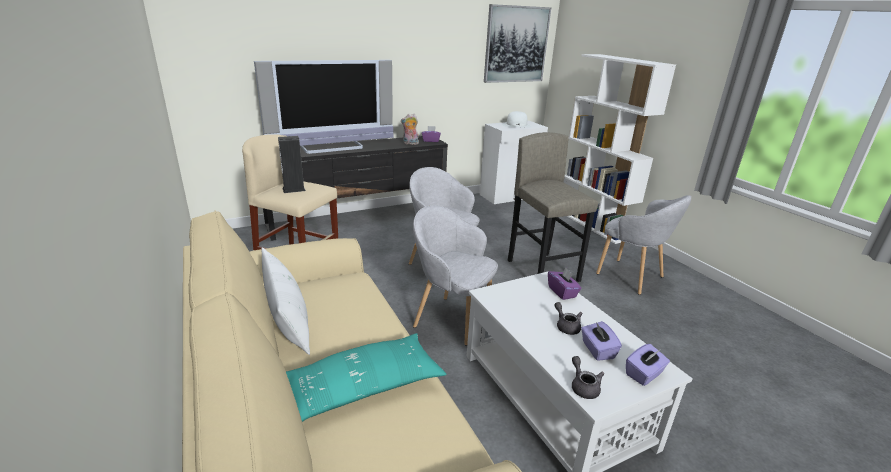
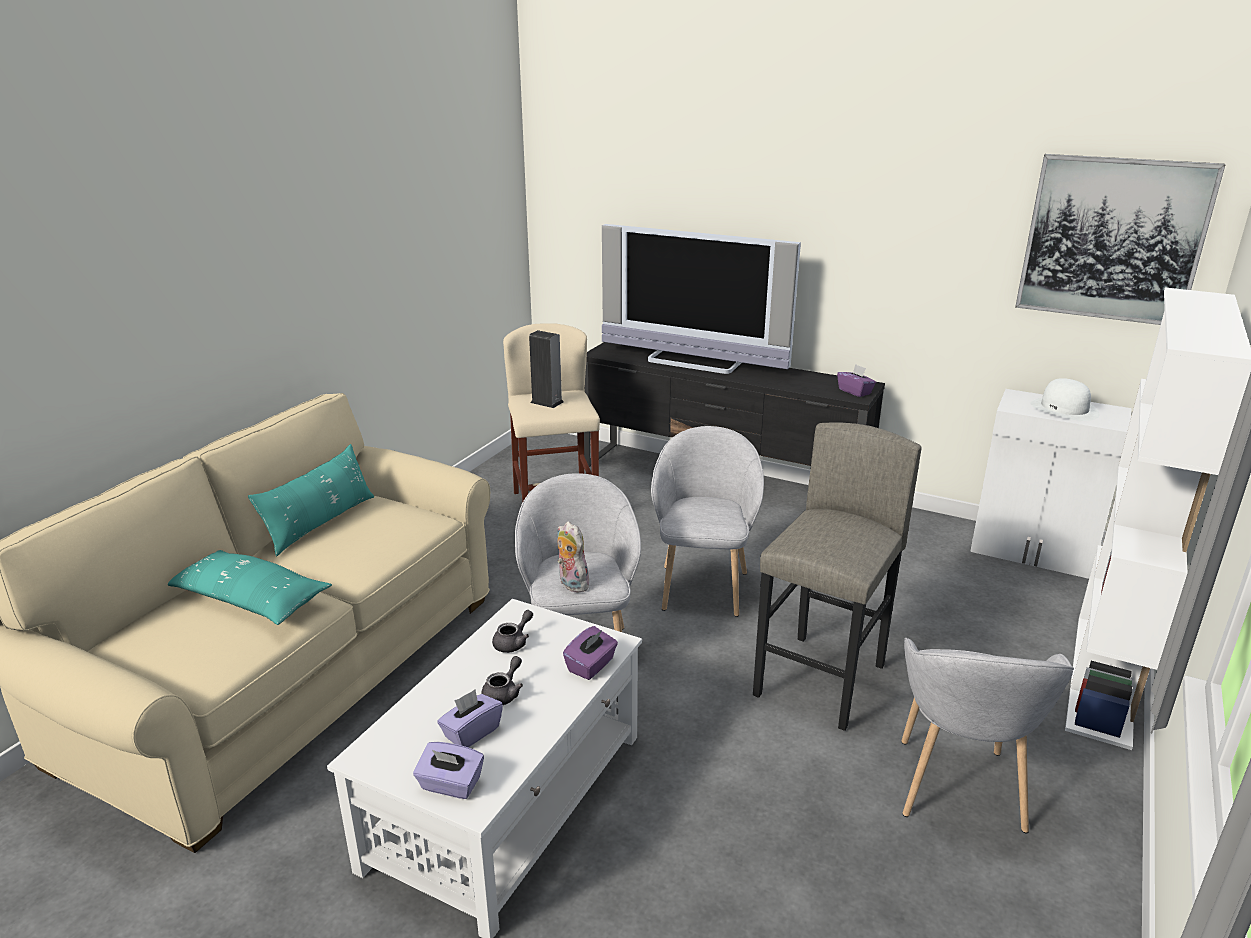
camera: 55 degrees right, 0 degrees up
white pillow [261,247,310,355] -> turquoise pillow [248,444,374,557]
plush toy [401,113,419,145] -> plush toy moved to [557,522,589,593]
grey teapot [572,356,604,399] -> grey teapot moved to [492,610,533,653]

